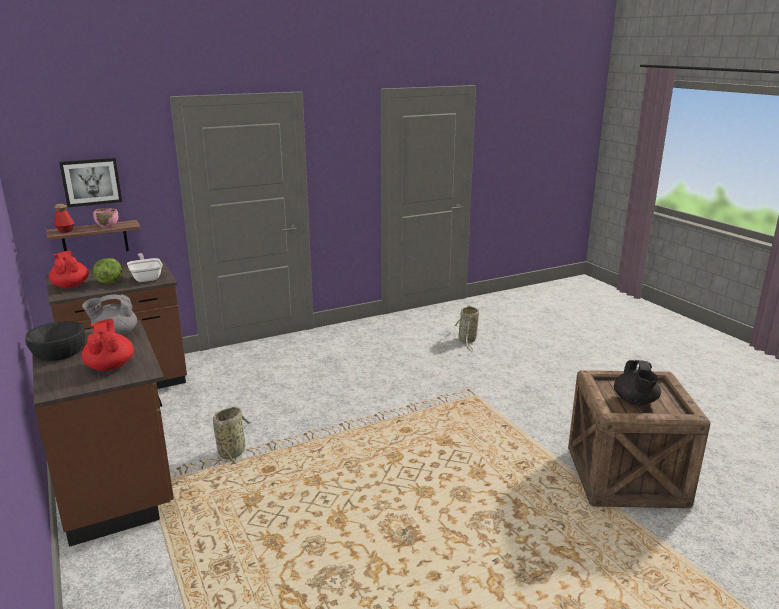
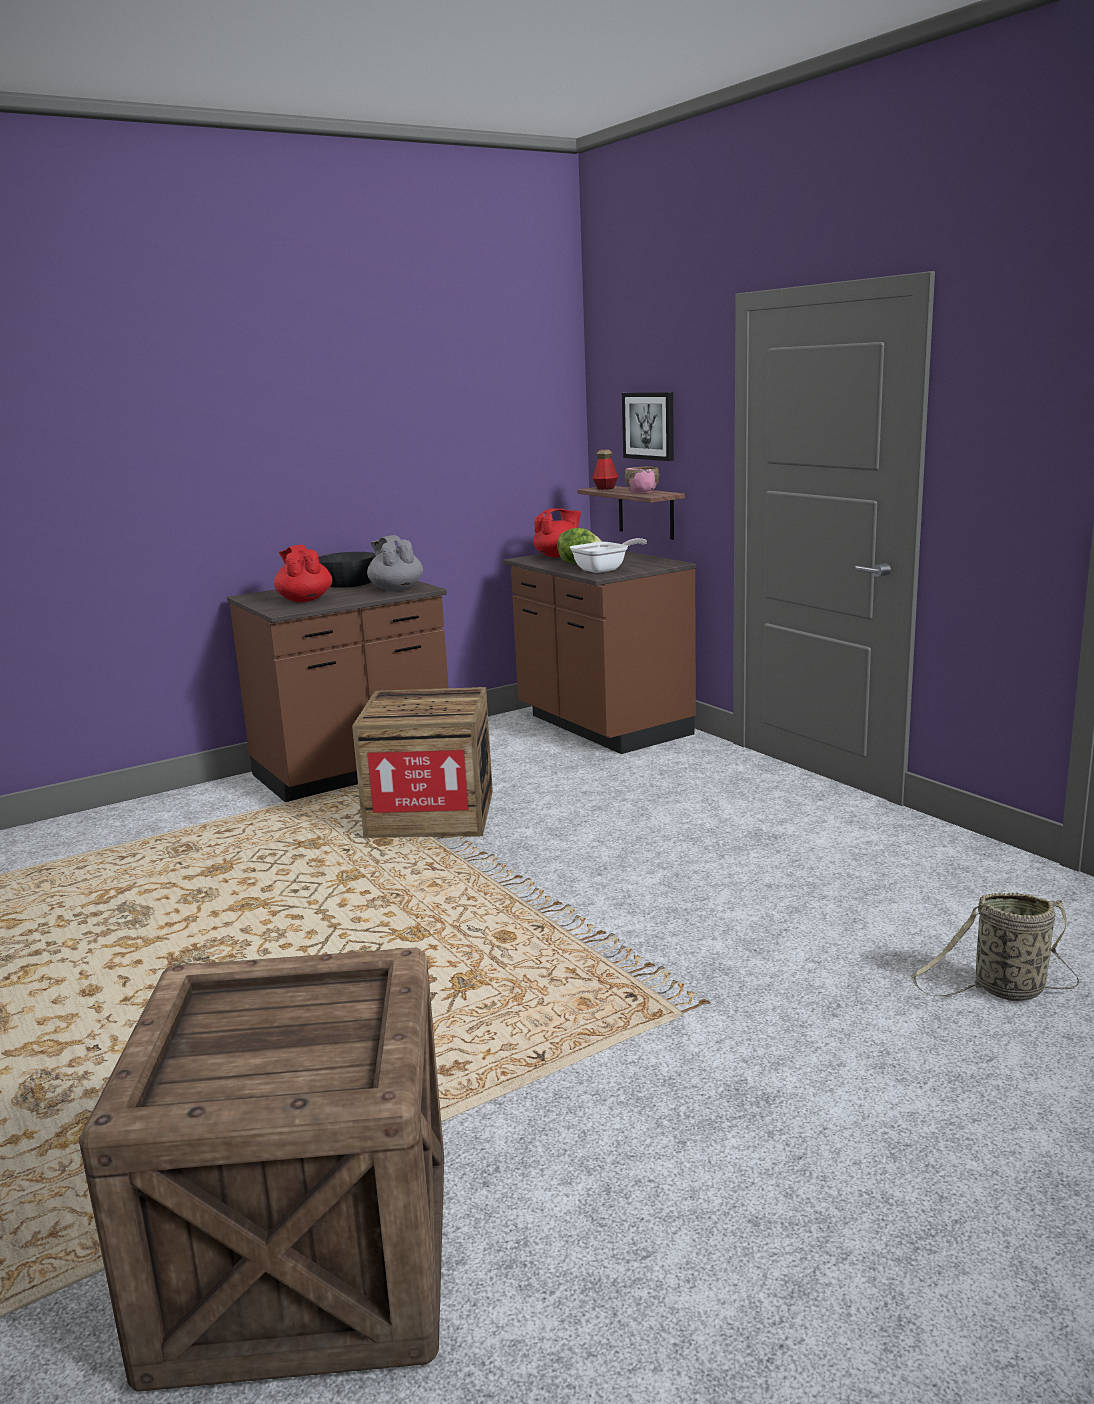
camera: 85 degrees right, 5 degrees down
red teapot [82,319,134,371] -> red teapot turned 90 degrees counterclockwise [274,545,332,602]
basket [213,406,251,468] -> crate [352,687,493,838]
black teapot [614,360,661,406] -> none

